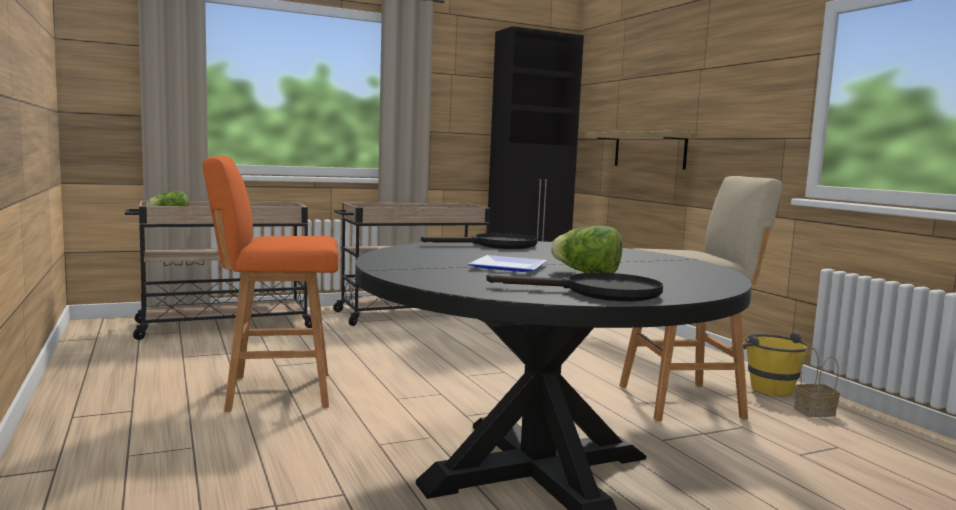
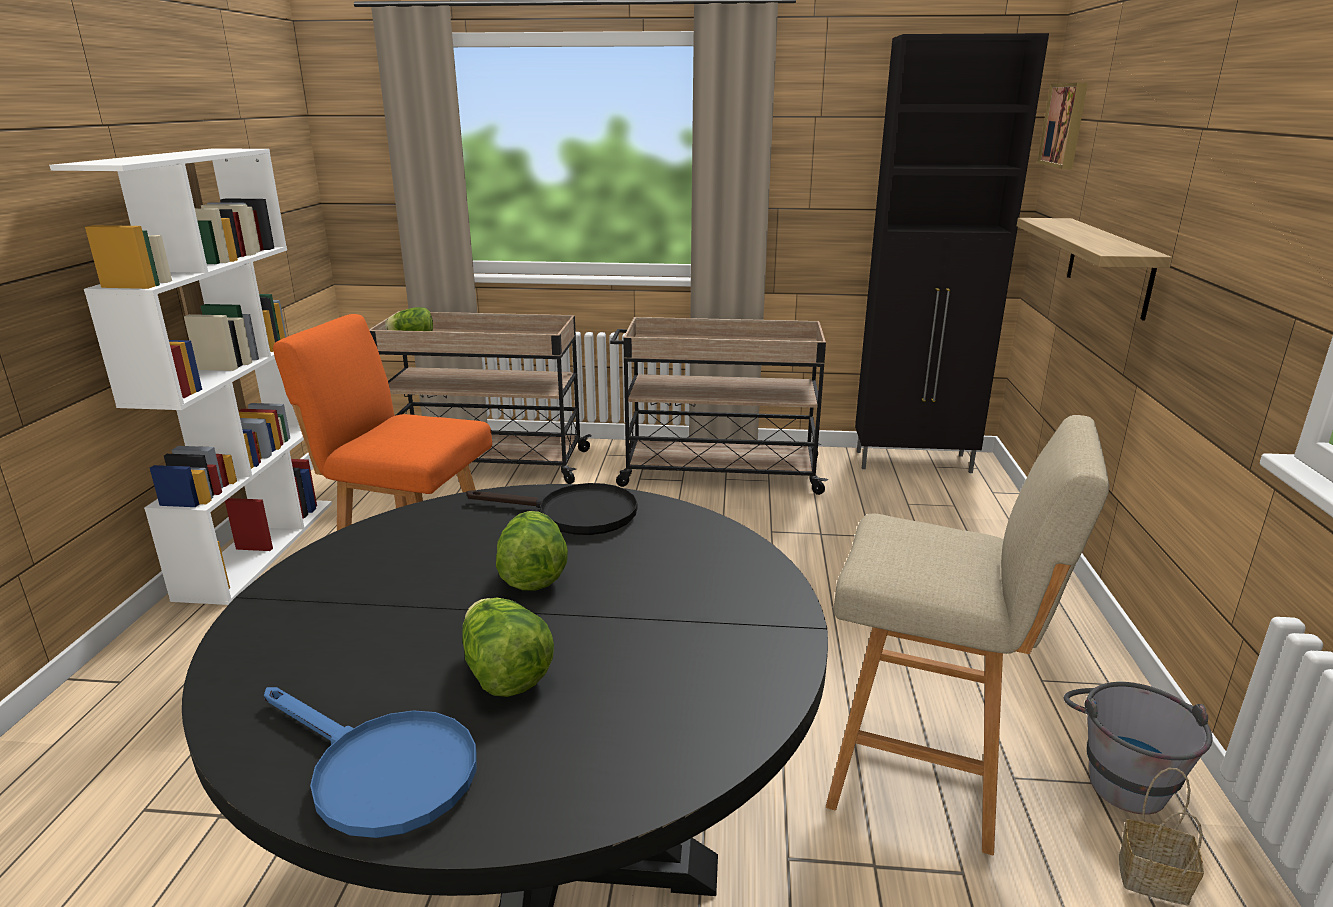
camera: 30 degrees right, 15 degrees up
plate [468,255,547,272] -> none
black frying pan [486,273,663,301] -> blue frying pan [264,687,477,838]
yellow bucket [732,332,810,396] -> grey bucket [1064,682,1212,814]
none -> white bookcase [49,148,332,605]
none -> lettuce [496,511,568,591]
none -> picture [1037,83,1088,169]

